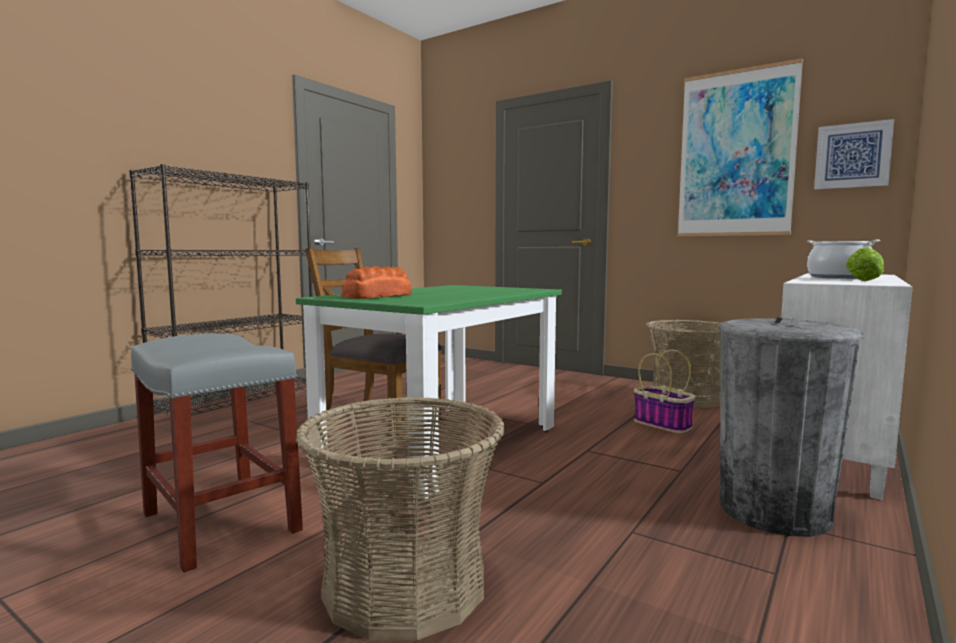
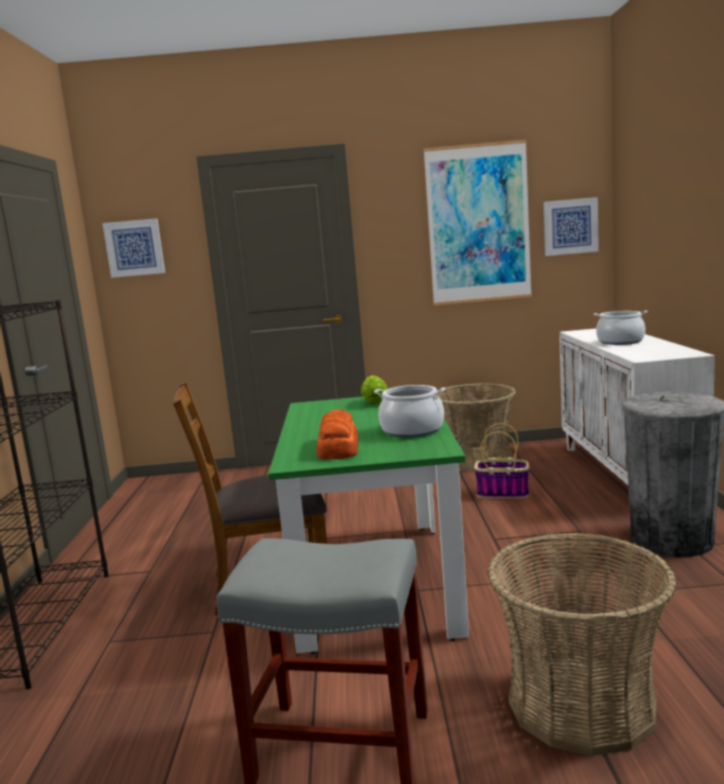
camera: 35 degrees left, 5 degrees up
lettuce [846,247,884,281] -> lettuce moved to [361,375,387,405]
none -> picture [102,218,165,278]
none -> cooking pot [374,385,445,437]

